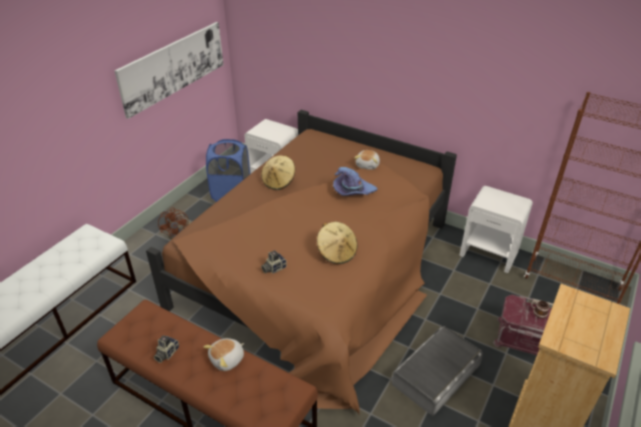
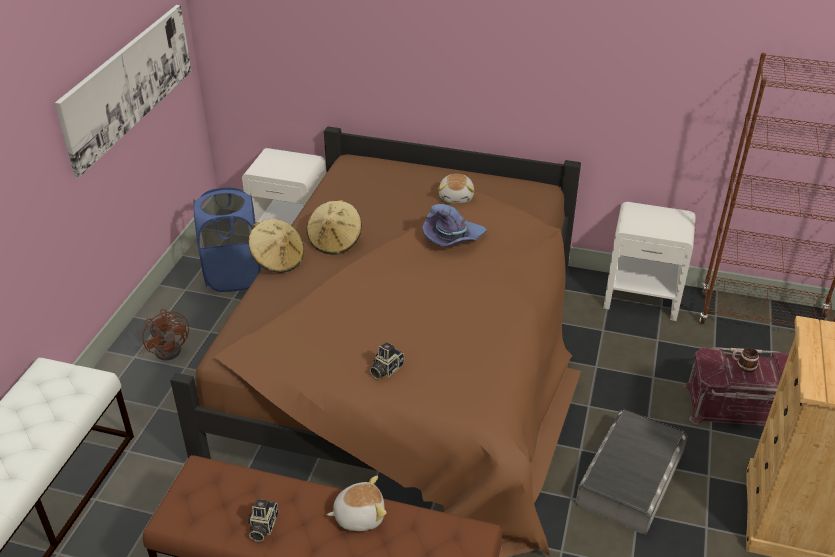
camera: 15 degrees left, 0 degrees up
plush toy [203,338,244,371] -> plush toy turned 135 degrees counterclockwise [327,476,386,531]
beige hat [317,222,357,264] -> beige hat moved to [248,219,304,273]

